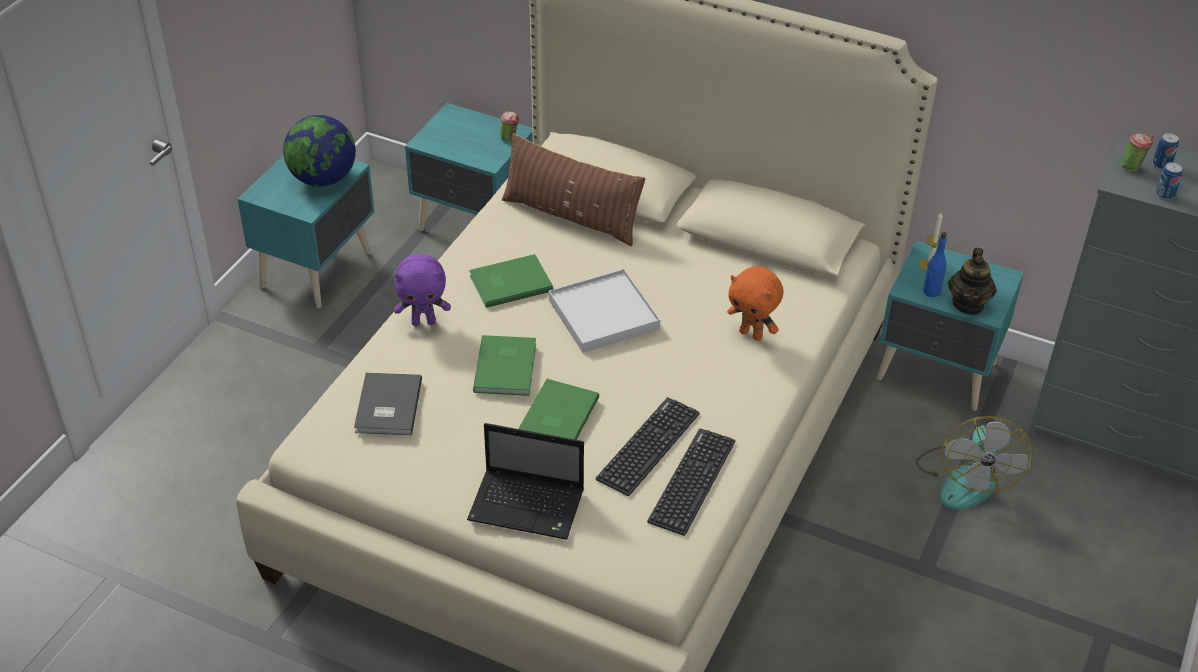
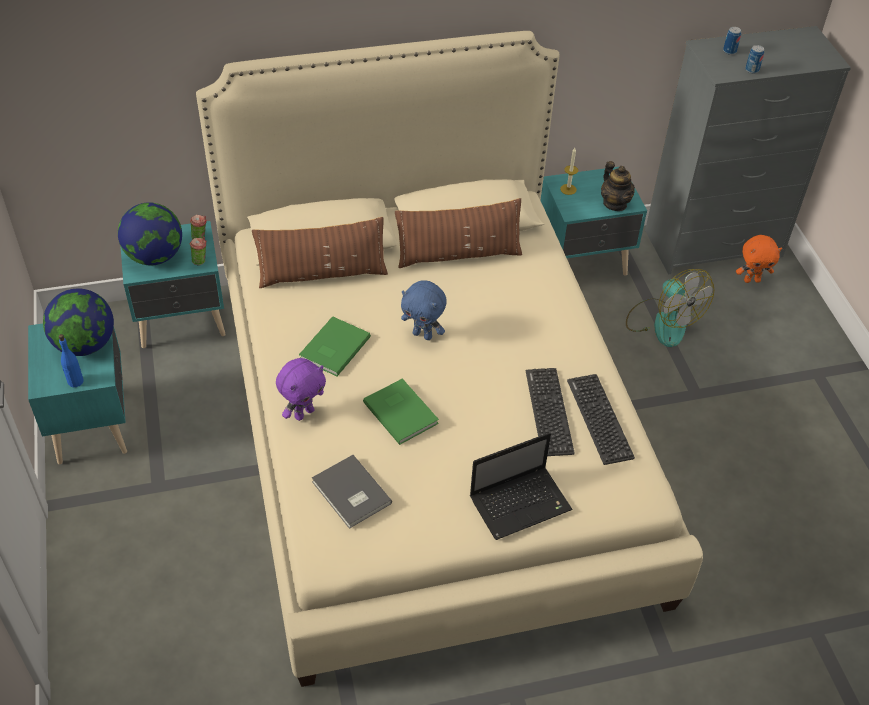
camera: 40 degrees left, 5 degrees up
green book [518,379,599,440] -> none
white tray [549,269,660,353] -> blue plush toy [401,280,447,340]
orange plush toy [727,266,783,341] -> orange plush toy moved to [736,235,782,283]
blue bottle [923,232,947,297] -> blue bottle moved to [59,334,84,387]
cup [1121,133,1154,171] -> cup moved to [190,237,206,266]
none -> globe [118,202,182,265]
none -> brown pillow [395,198,522,268]

